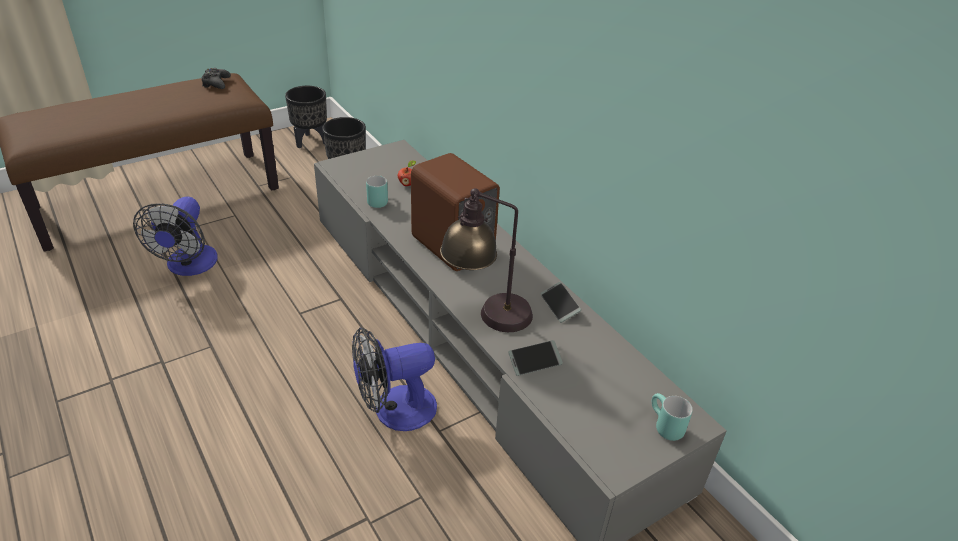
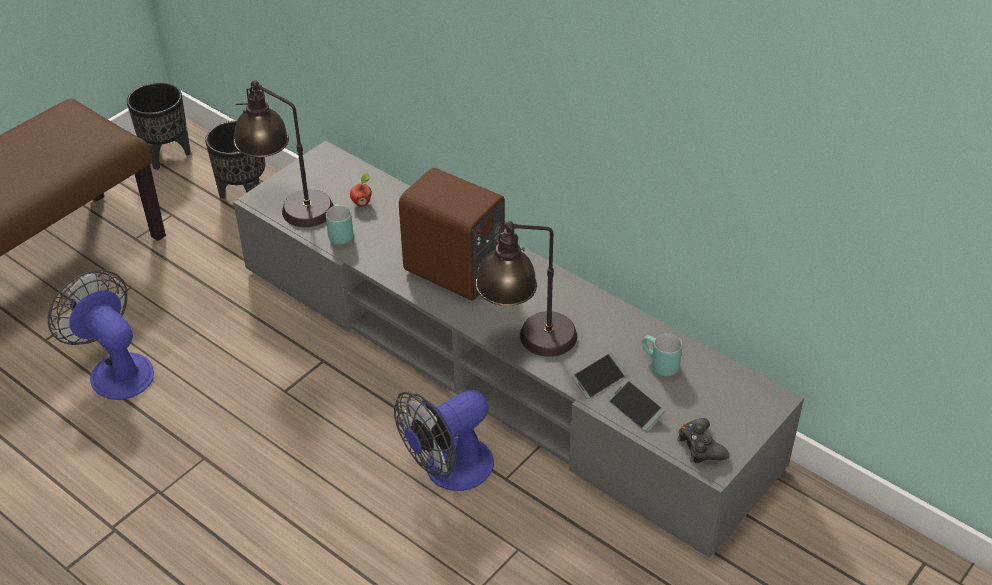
camera: 15 degrees left, 5 degrees up
fan [133,197,218,276] -> fan turned 150 degrees clockwise [48,270,154,400]
black game controller [202,68,231,89] -> black game controller moved to [677,418,730,463]
phone [540,282,581,323] -> phone moved to [608,380,665,431]
turquoise mug [652,393,693,441] -> turquoise mug moved to [642,333,682,376]
none -> table lamp [234,80,334,227]

